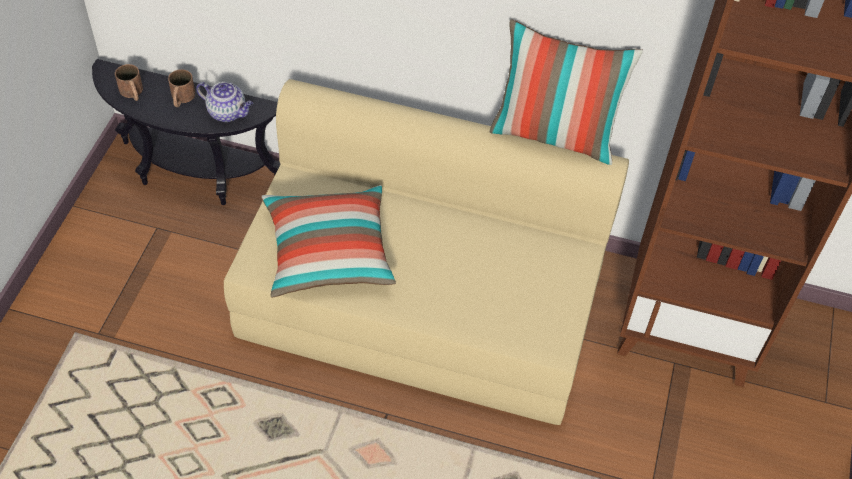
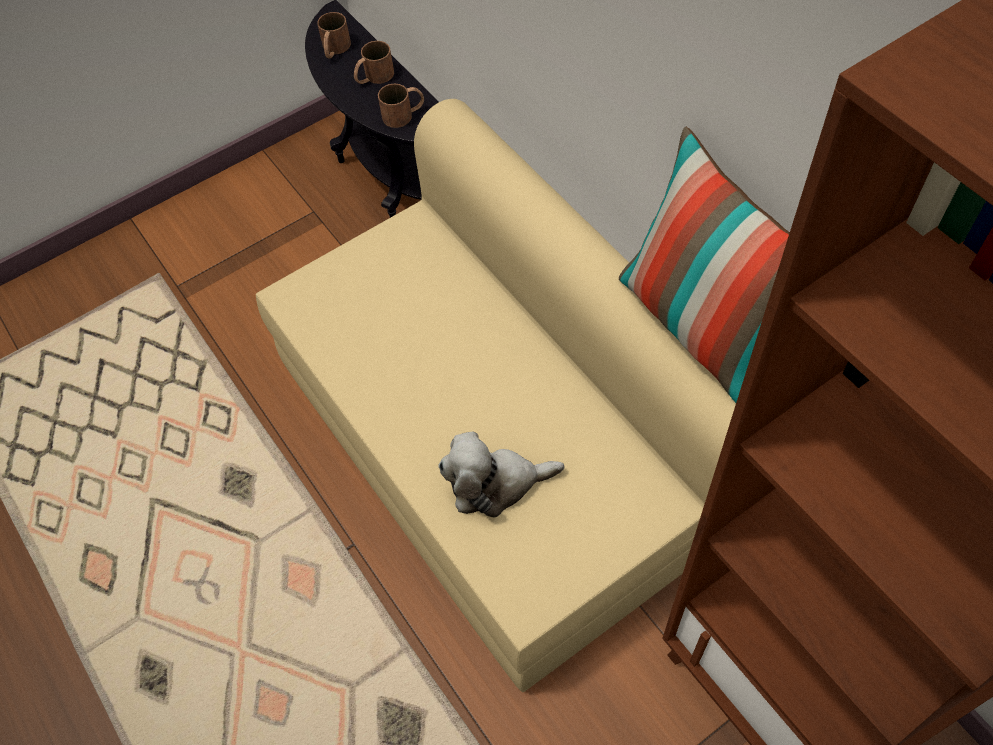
camera: 45 degrees right, 5 degrees up
teapot [196,82,253,122] -> brown mug [378,84,424,128]
pillow [262,185,396,298] -> none
none -> plush toy [438,431,564,517]

